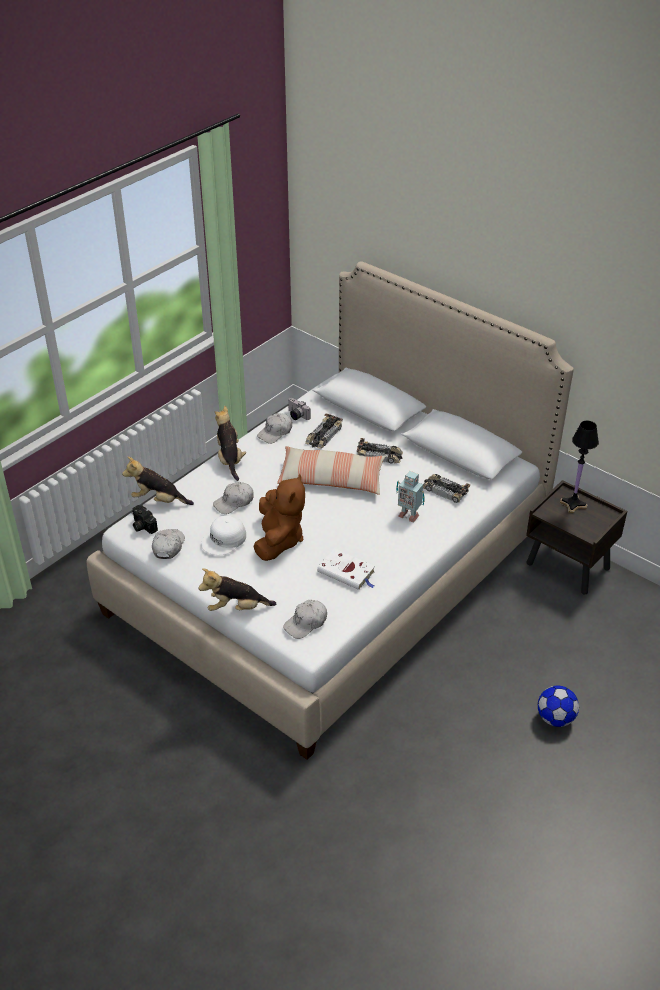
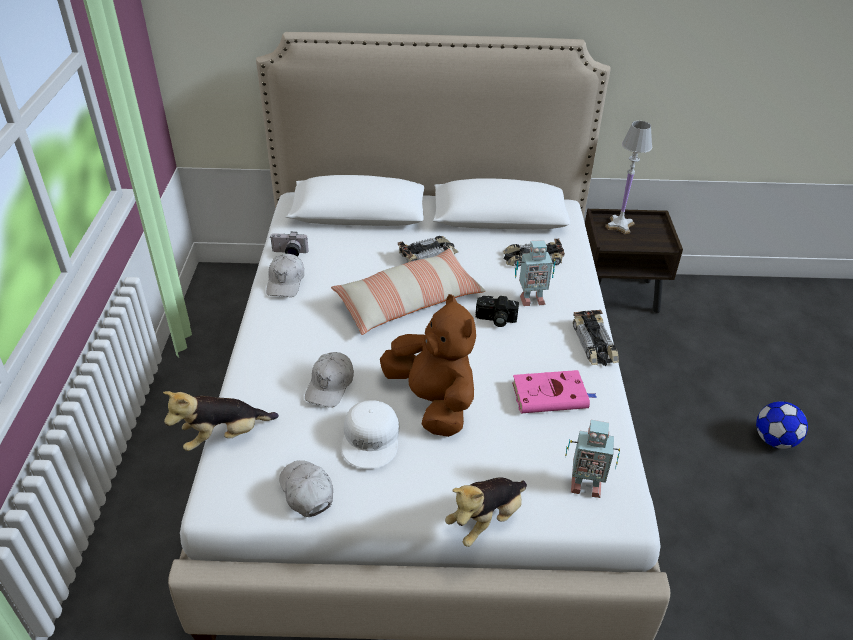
camera: 40 degrees left, 0 degrees up
camera [132,505,158,534] -> camera moved to [476,296,519,327]
plush toy [215,406,246,481] -> none
white cap [283,600,327,639] -> toy robot [565,420,620,498]
toy car [305,414,343,449] -> toy car moved to [573,310,619,366]
white book [317,549,375,590] -> pink book [512,370,597,413]
black table lamp [560,421,599,514] -> white table lamp [605,121,652,234]

